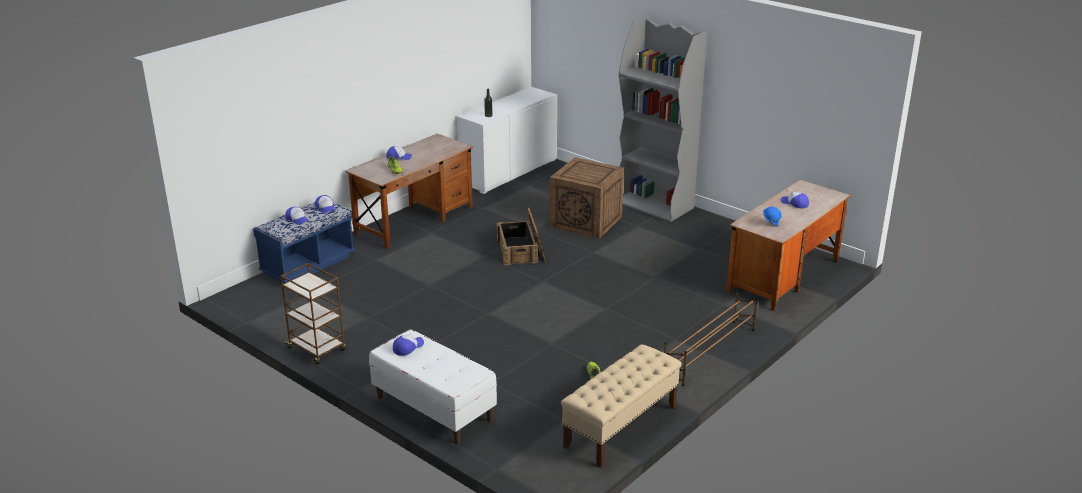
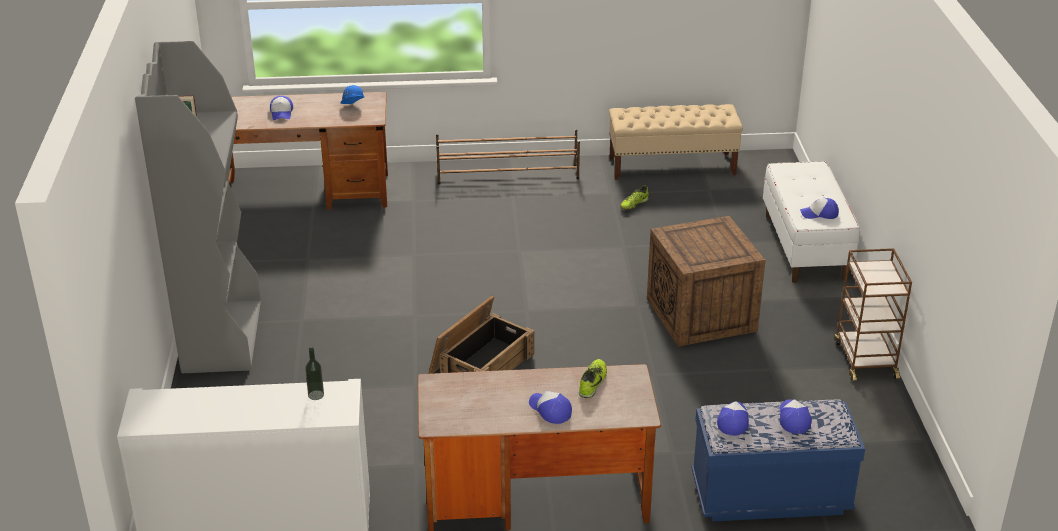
camera: 135 degrees left, 5 degrees up
crate [550,157,624,239] -> crate moved to [647,216,765,347]

